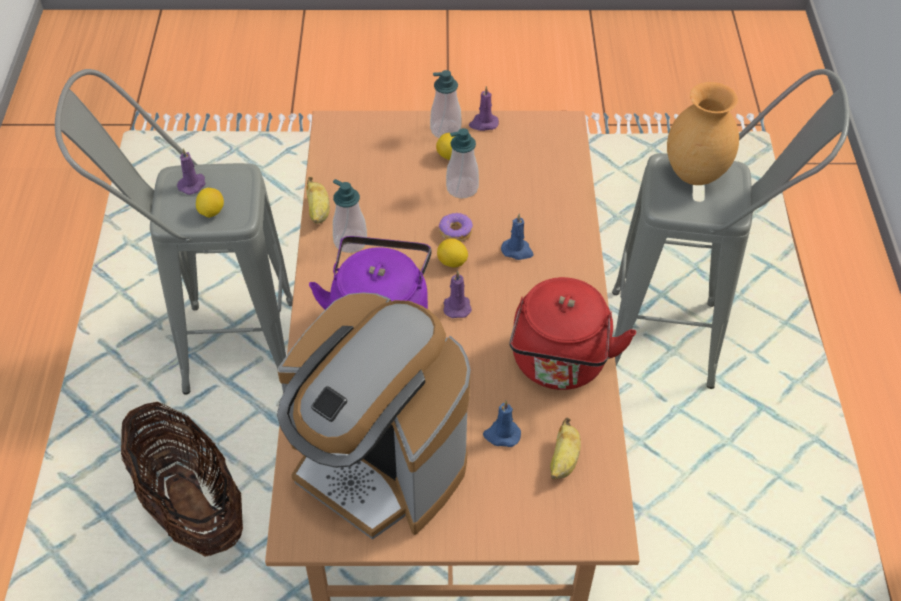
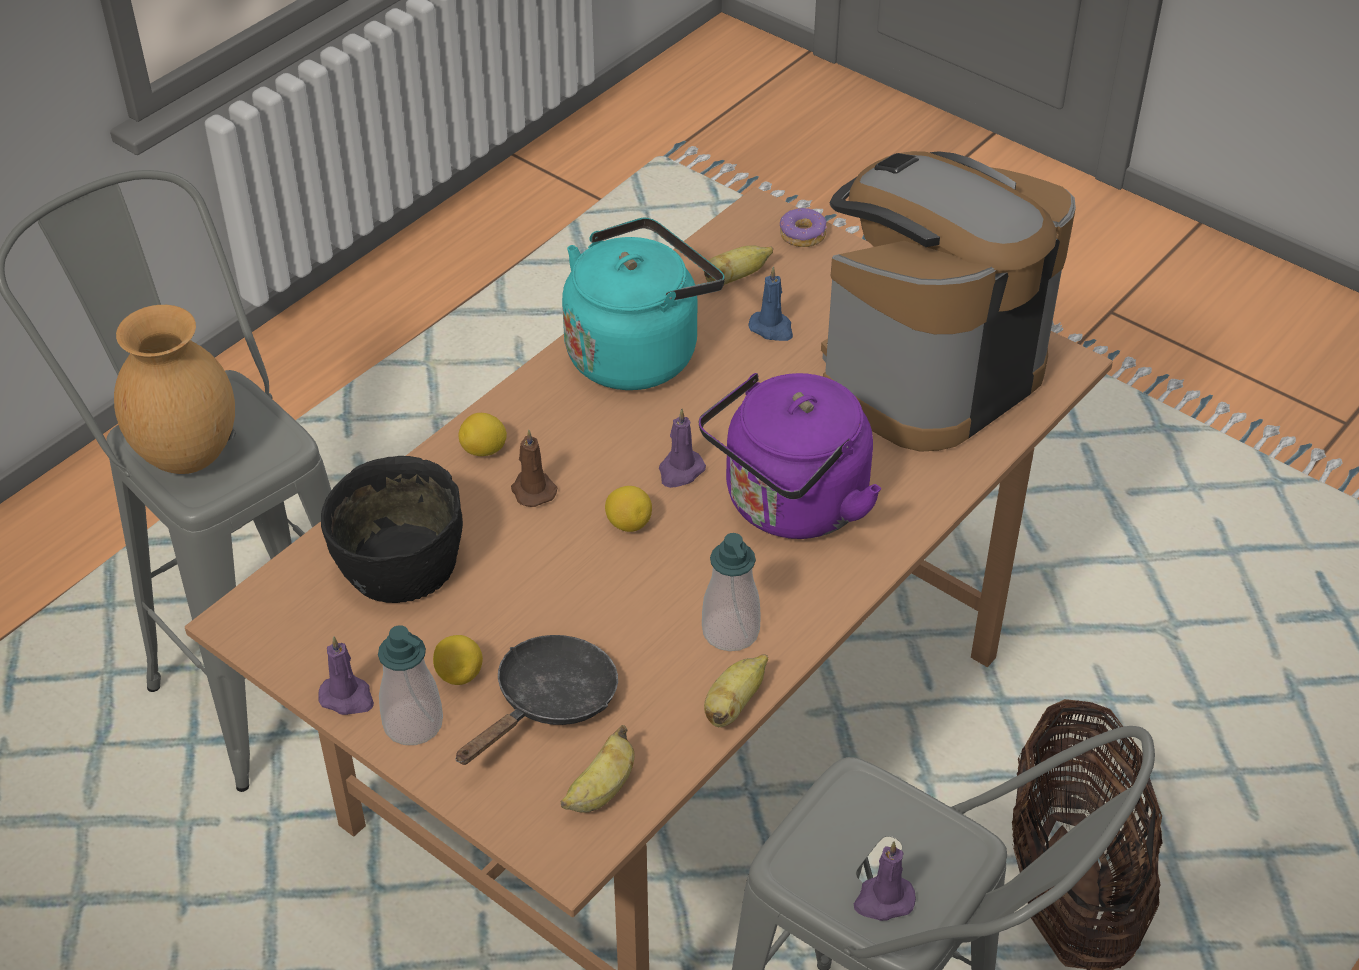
camera: 140 degrees left, 5 degrees down
lemon [196,188,224,218] -> lemon moved to [458,413,507,456]
coffee machine [277,292,471,540] -> coffee machine turned 120 degrees counterclockwise [821,151,1076,452]
donut [438,212,473,242] -> donut moved to [780,208,827,247]
soap dispenser [446,128,479,198] -> none
blue candle [501,213,533,260] -> brown candle [511,430,557,507]
red kettle [509,277,636,390] -> turquoise kettle [562,217,725,390]
none -> black bowl [321,456,463,603]
none -> black frying pan [455,635,618,765]
none -> banana [561,725,635,813]

